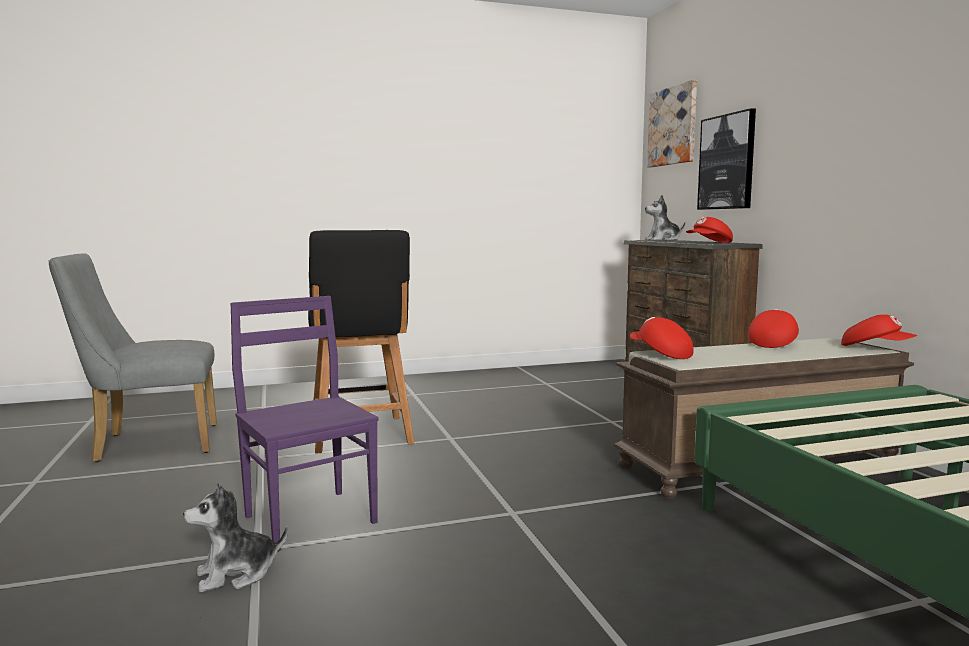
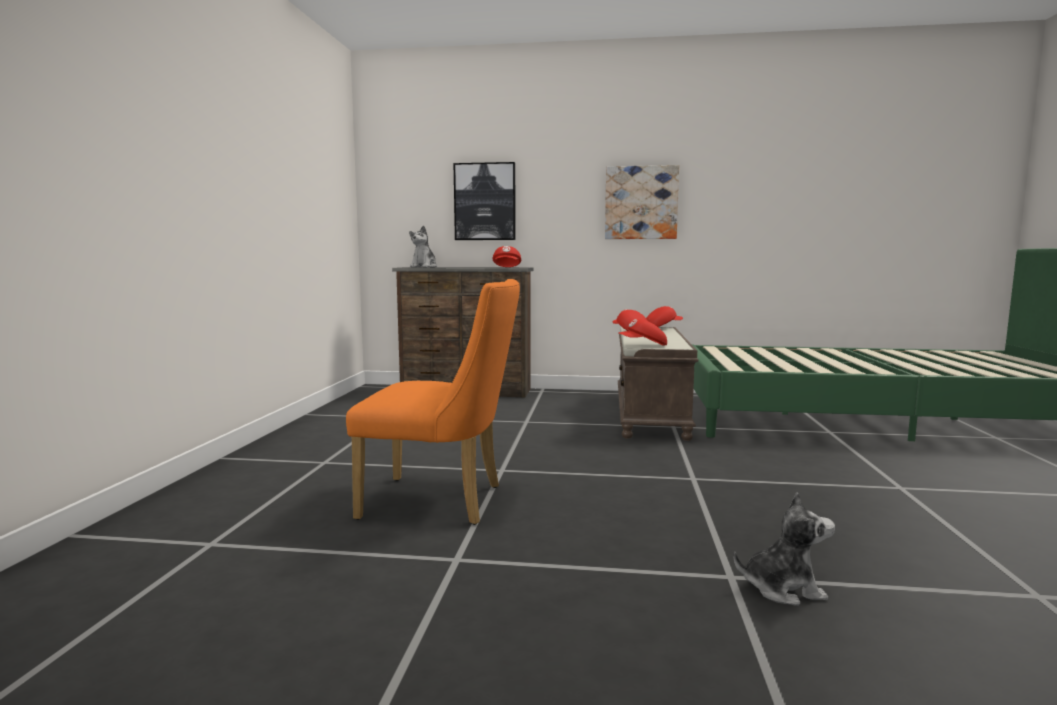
camera: 65 degrees left, 0 degrees up
grey chair [49,254,217,462] -> none
plush toy [183,483,288,592] -> plush toy turned 90 degrees counterclockwise [734,493,835,606]
purple chair [230,296,379,552] -> none
black stool [308,230,414,454] -> orange chair [346,279,520,525]
picture [647,80,697,167] -> picture moved to [605,165,679,239]

